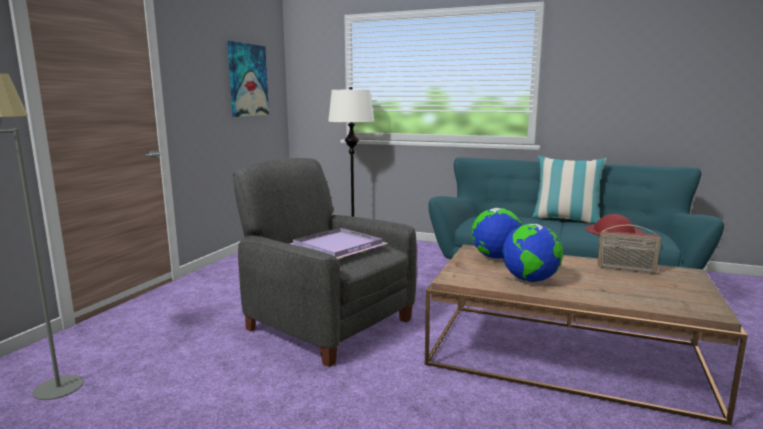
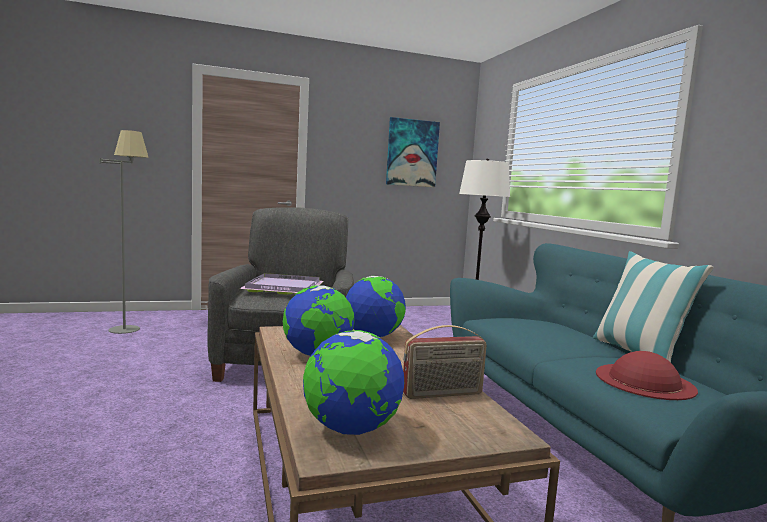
camera: 50 degrees right, 5 degrees down
radio [598,225,661,274] -> radio turned 90 degrees counterclockwise [403,325,487,399]
none -> globe [303,330,404,435]

